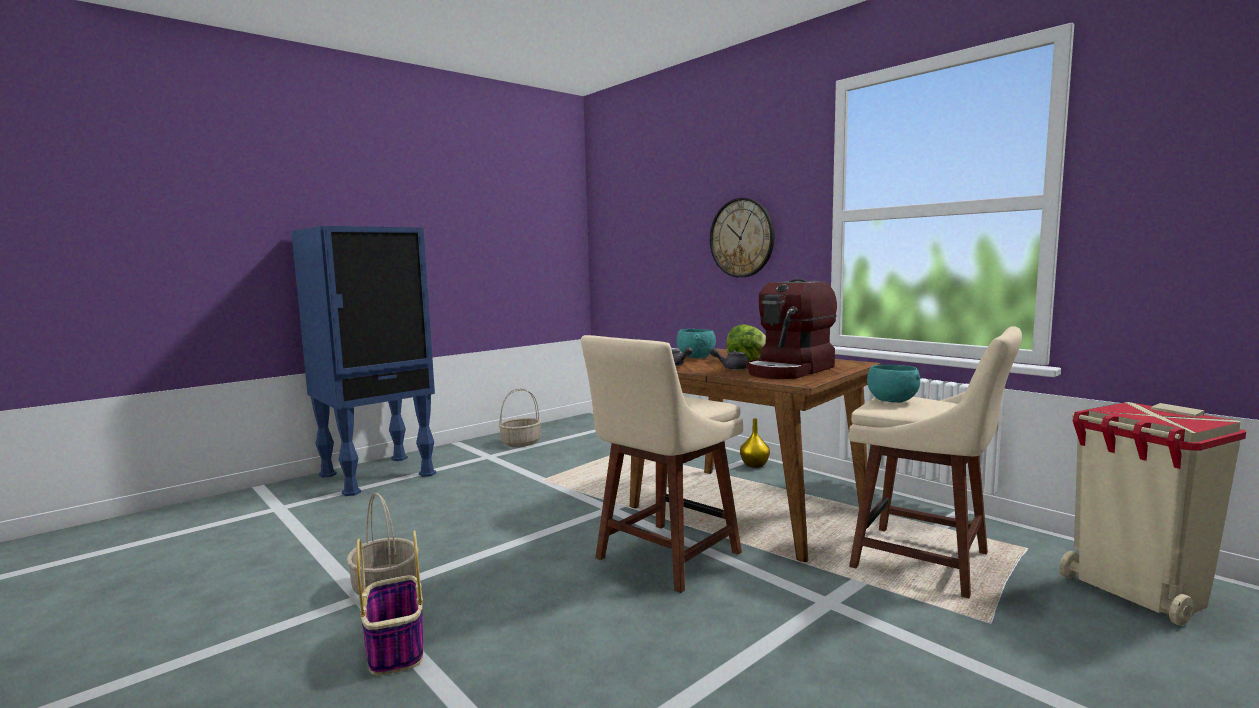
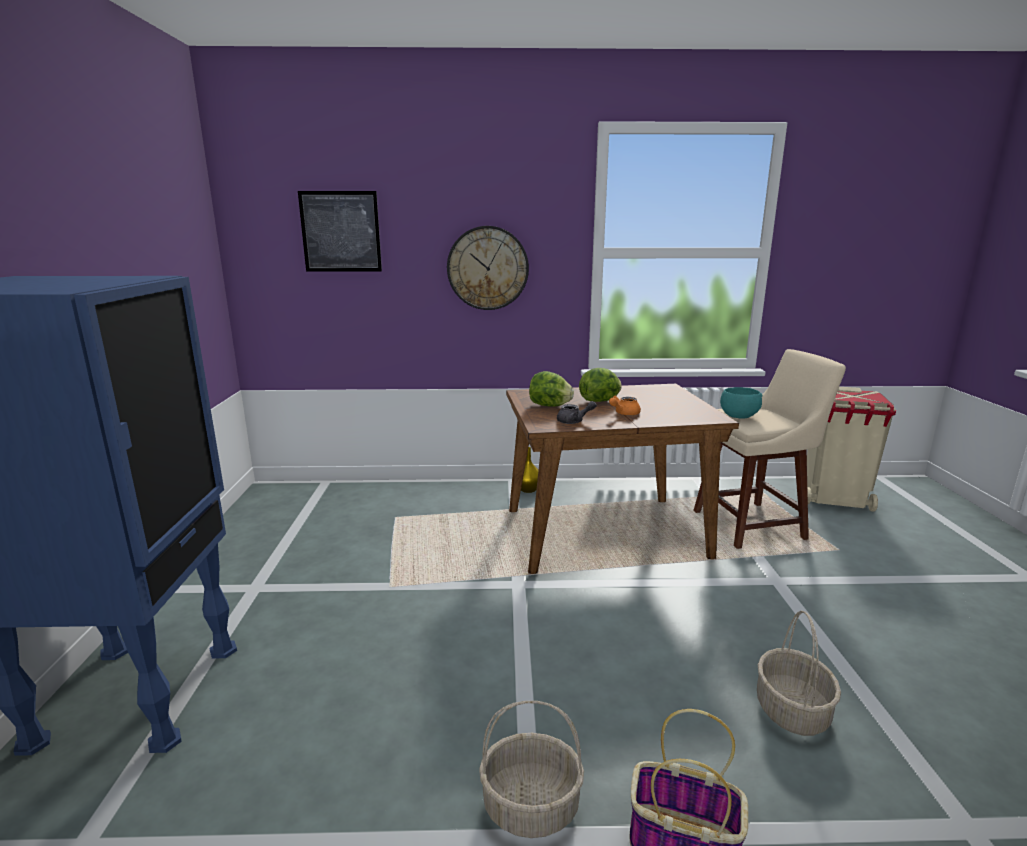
camera: 50 degrees left, 10 degrees up
basket [498,388,541,447] -> basket moved to [757,611,841,736]
beige stool [581,335,743,593] -> none
turquoise bowl [677,329,716,358] -> lettuce [529,371,574,407]
grey teapot [710,348,749,370] -> orange teapot [609,395,641,416]
coffee machine [746,279,837,379] -> none
none -> picture [298,191,382,272]

